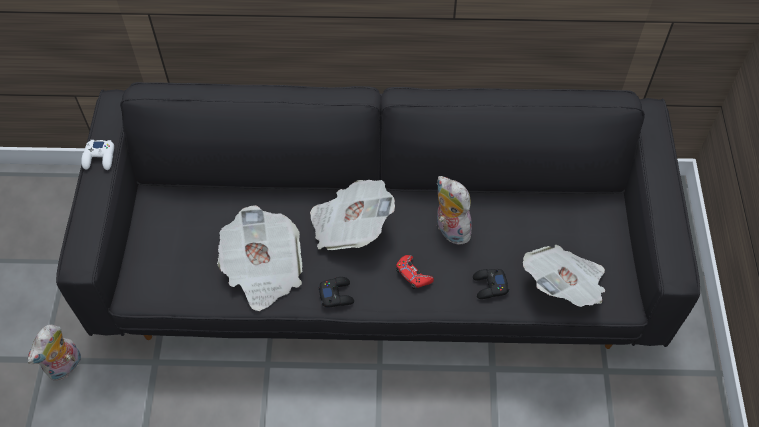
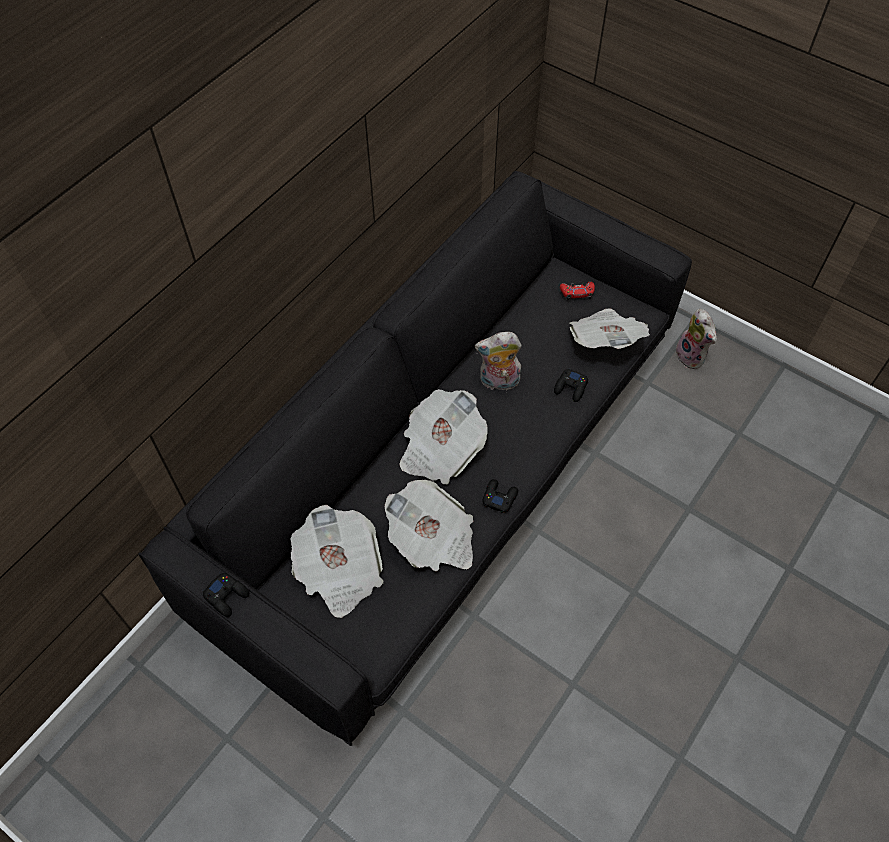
camera: 55 degrees left, 0 degrees up
plush toy [28,325,81,381] -> plush toy moved to [676,309,717,369]
white game controller [81,140,114,170] -> black game controller [203,573,249,617]
red game controller [396,255,434,289] -> red game controller moved to [560,281,595,300]
none -> newspaper [290,505,383,618]

